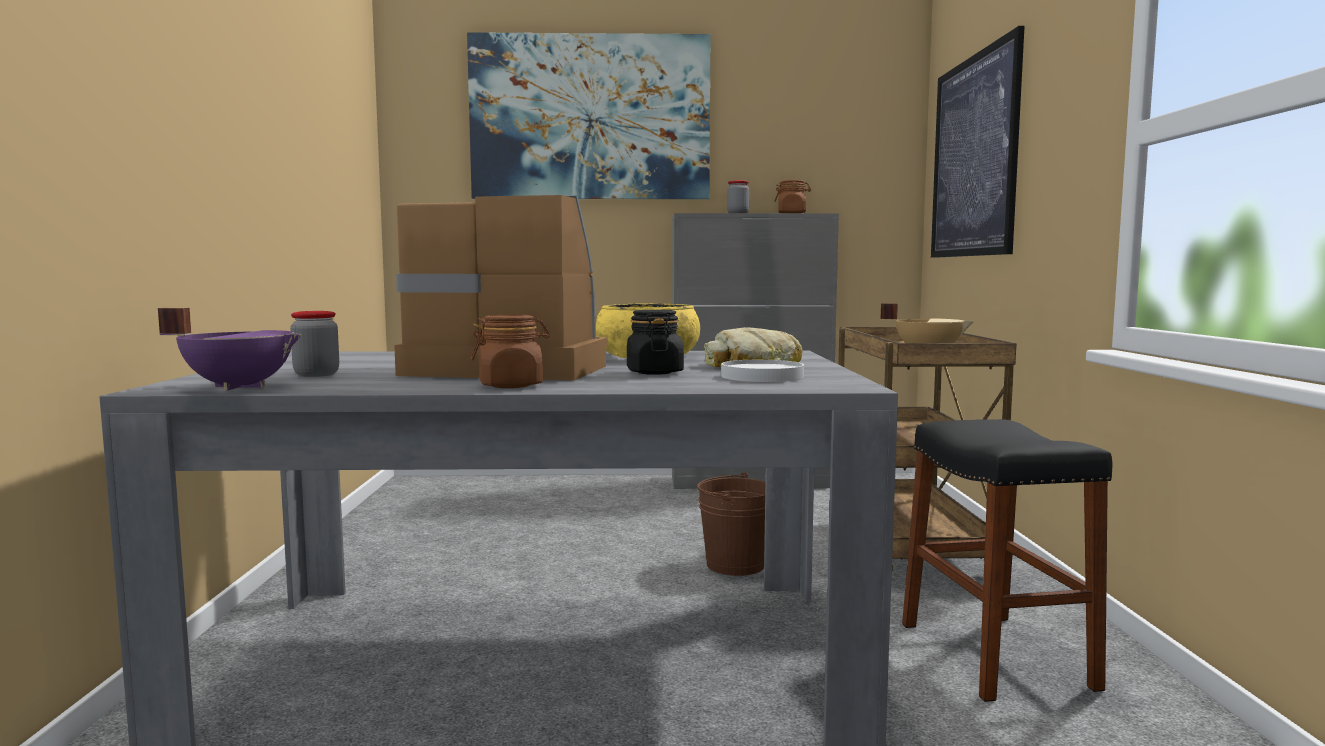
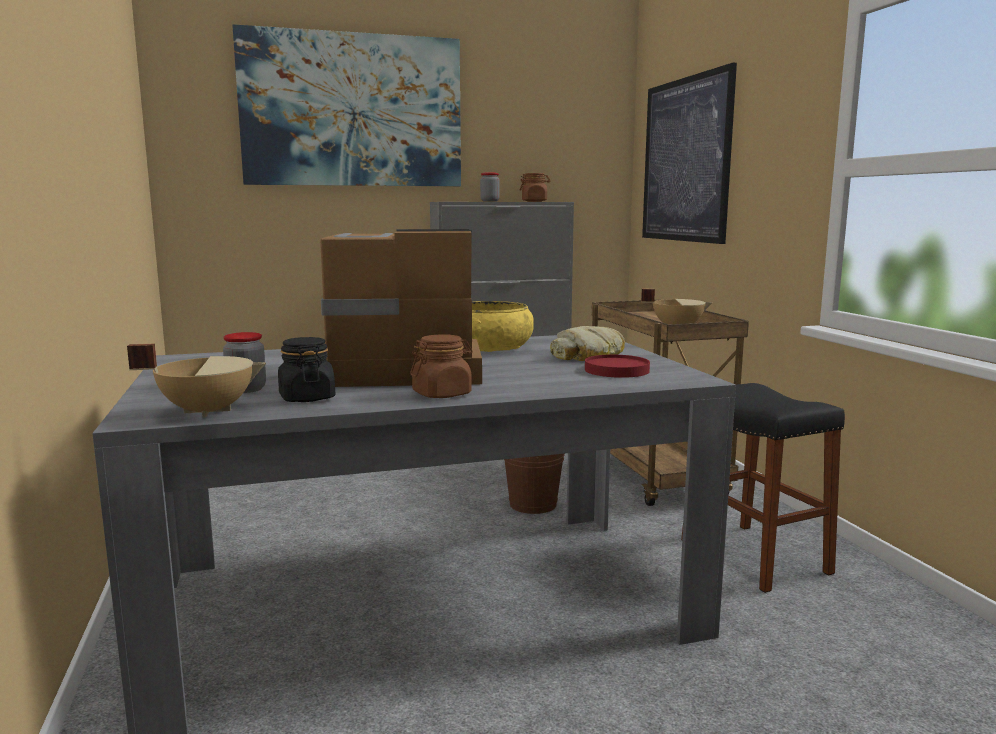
camera: 15 degrees left, 5 degrees up
purple cooking pot [158,308,302,391] -> beige cooking pot [127,343,266,418]
black jar [627,310,684,375] -> black jar moved to [278,337,335,402]
white plate [721,360,804,382] -> red plate [585,355,650,378]

